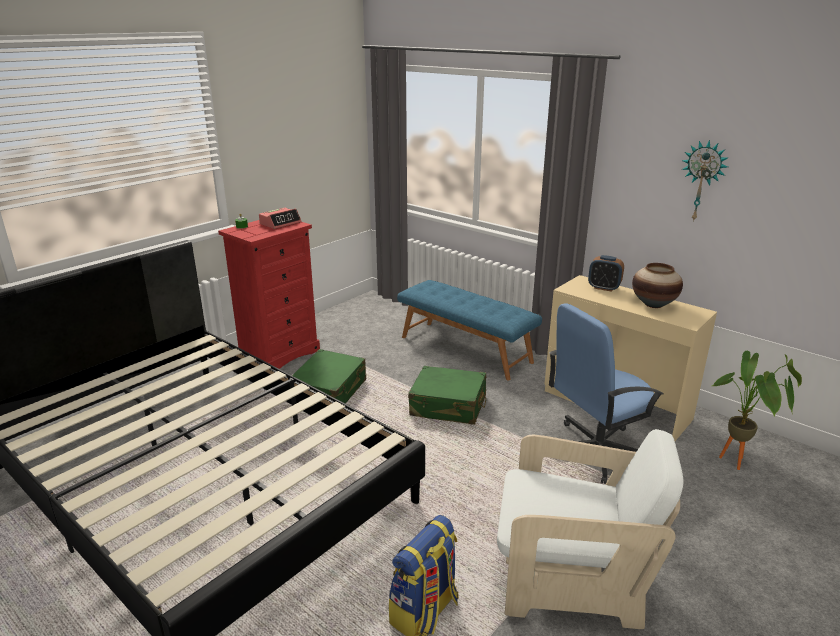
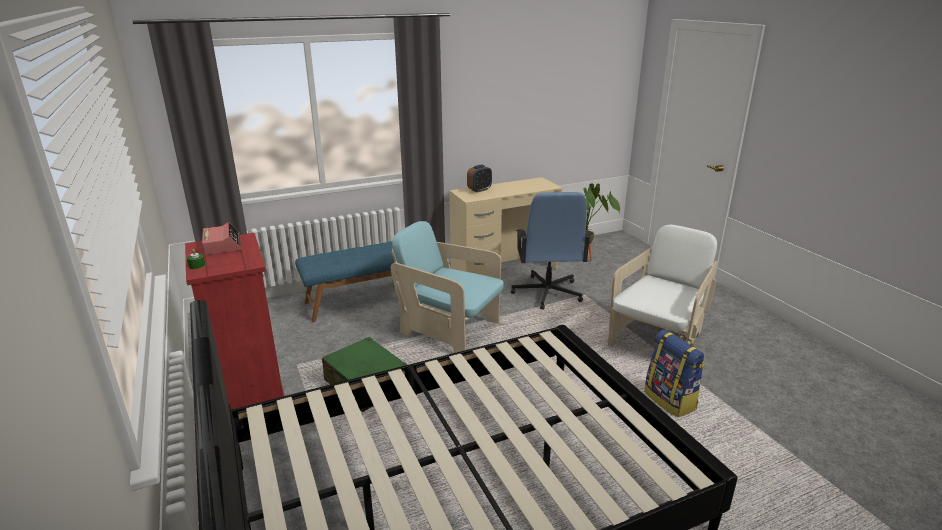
camera: 65 degrees left, 0 degrees up
green suitcase [408,366,486,425] -> turquoise armchair [390,221,504,353]
vase [632,263,683,308] -> none
wall clock [682,140,729,222] -> none

